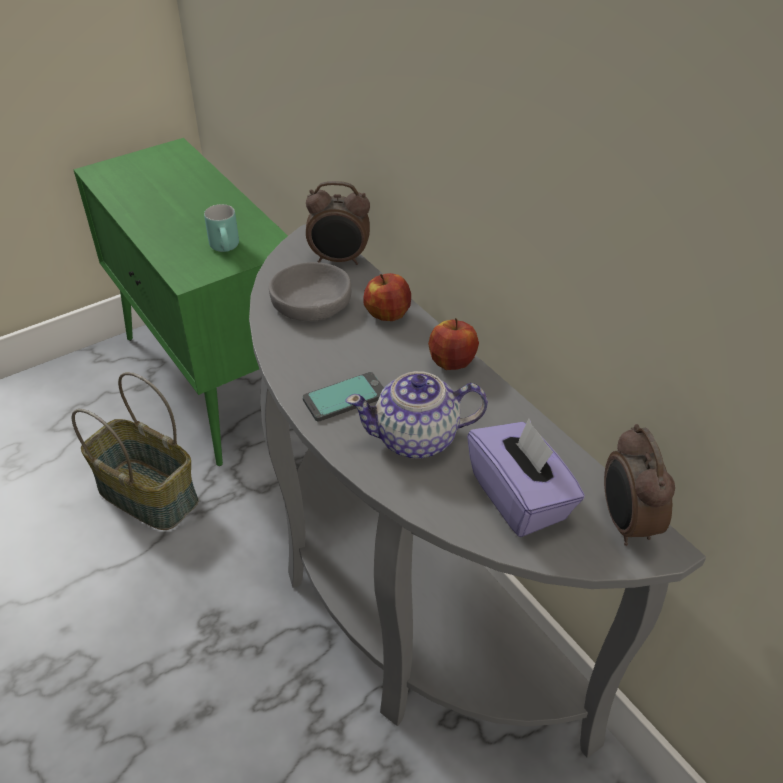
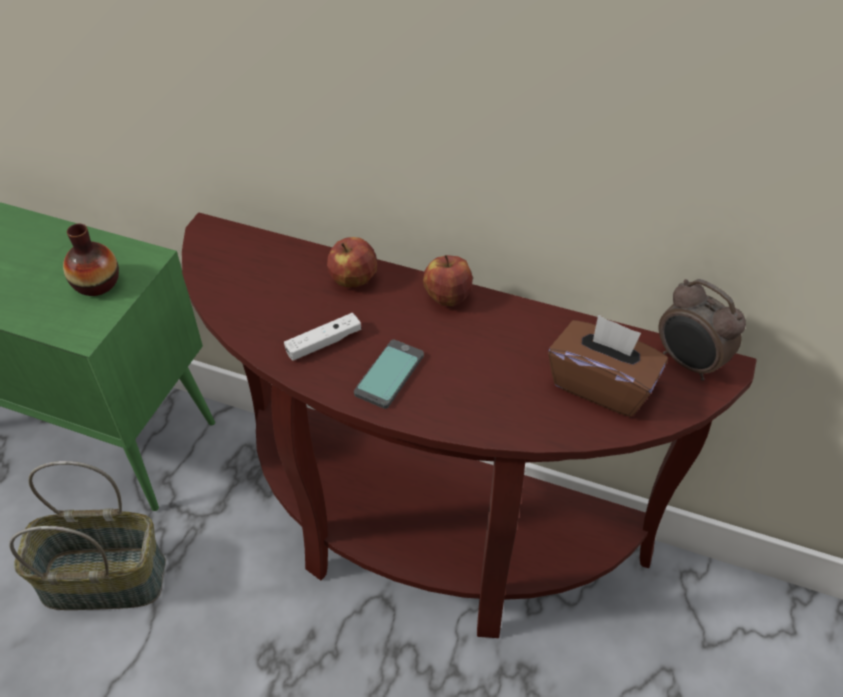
camera: 35 degrees left, 5 degrees up
turquoise mug [204,204,239,252] -> vase [63,224,119,296]
grey console table [249,224,706,758] -> brown console table [182,213,757,638]
grey bowl [269,262,351,321] -> none
alarm clock [306,181,370,265] -> none
teapot [345,371,488,459] -> none
purple tissue box [467,418,585,537] -> brown tissue box [548,314,668,417]
none -> white game controller [284,313,361,361]

